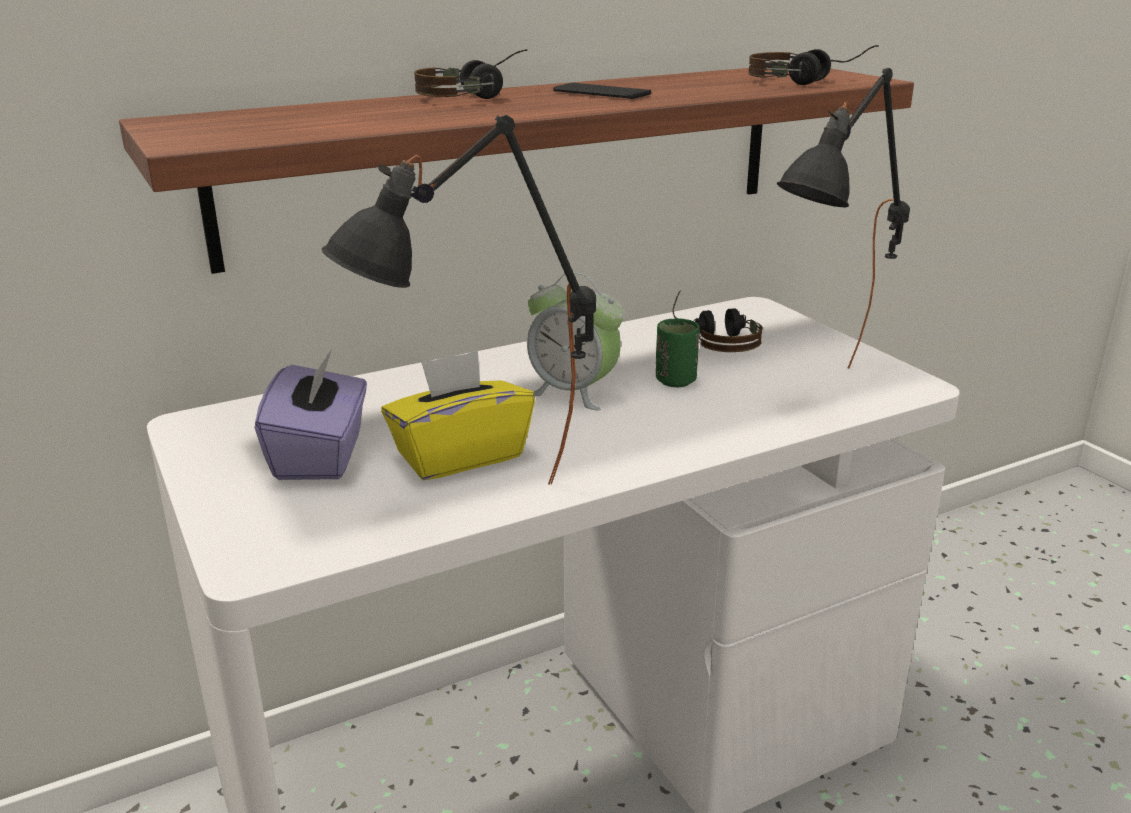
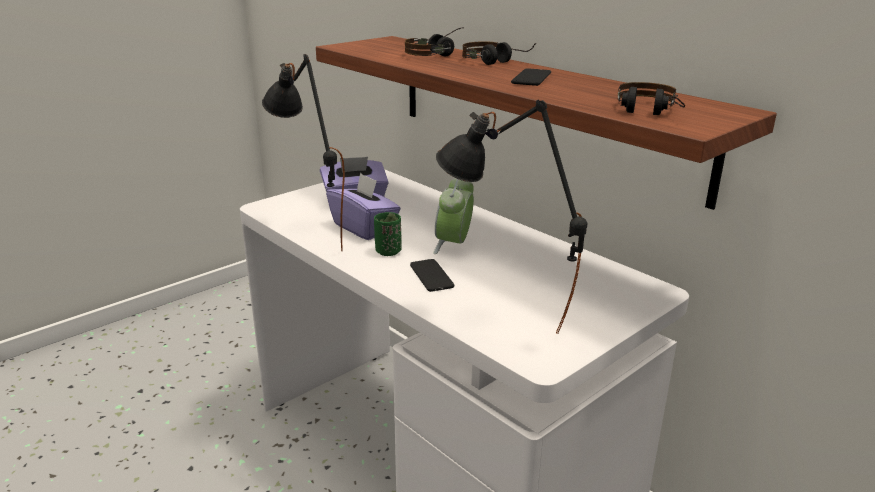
camera: 75 degrees right, 0 degrees up
yellow tissue box [381,350,535,480] -> purple tissue box [326,173,401,240]
green cup [656,318,699,387] -> green cup moved to [374,212,402,256]
headphones [672,290,763,352] -> headphones moved to [405,27,464,56]
none -> phone [410,259,454,292]

